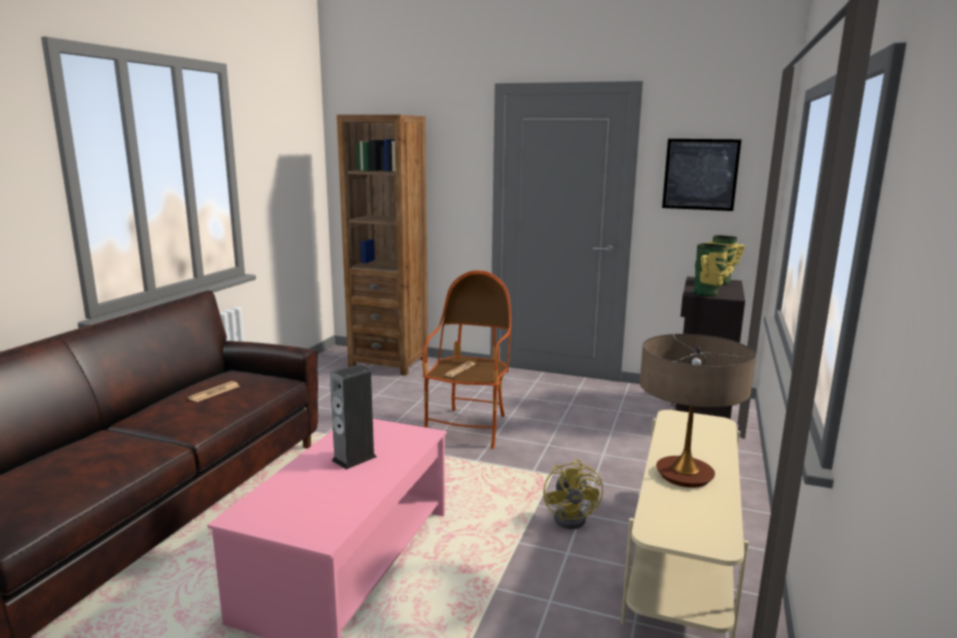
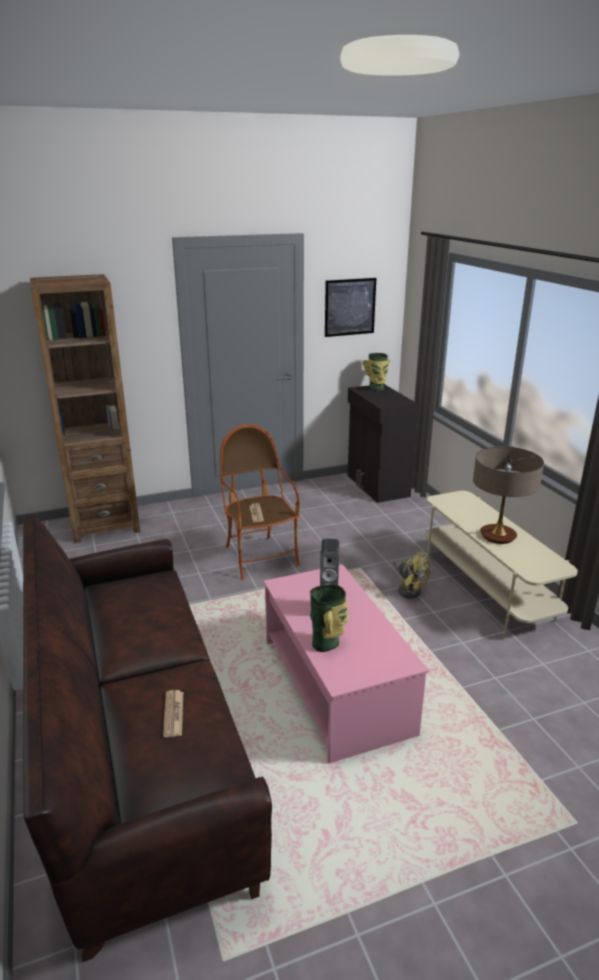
camera: 40 degrees left, 10 degrees up
newspaper [188,381,240,402] -> newspaper moved to [163,690,183,737]
vase [694,243,729,297] -> vase moved to [310,584,349,652]

